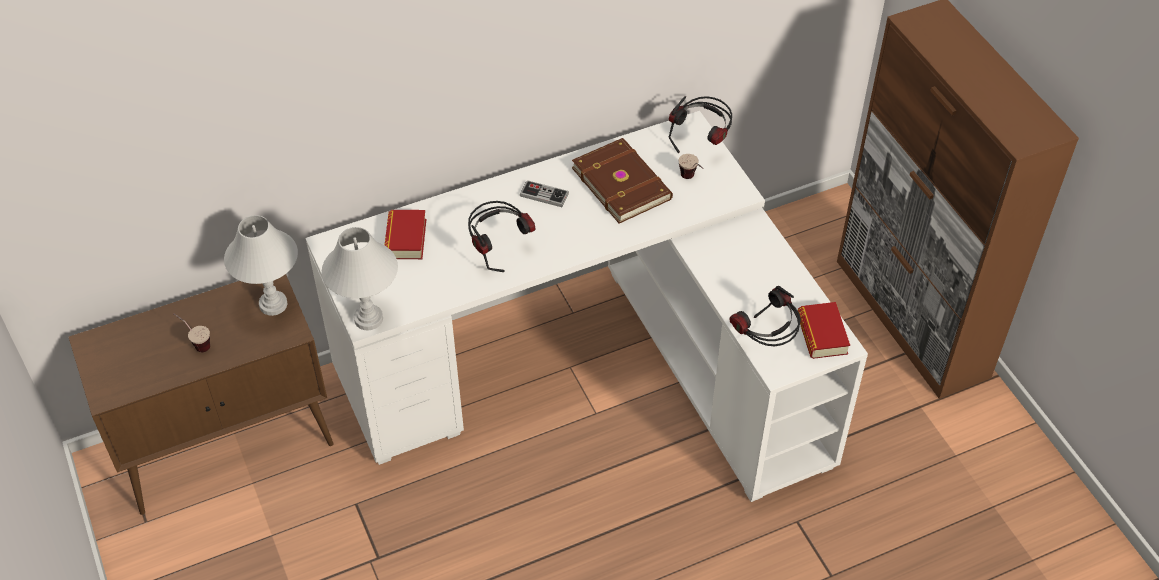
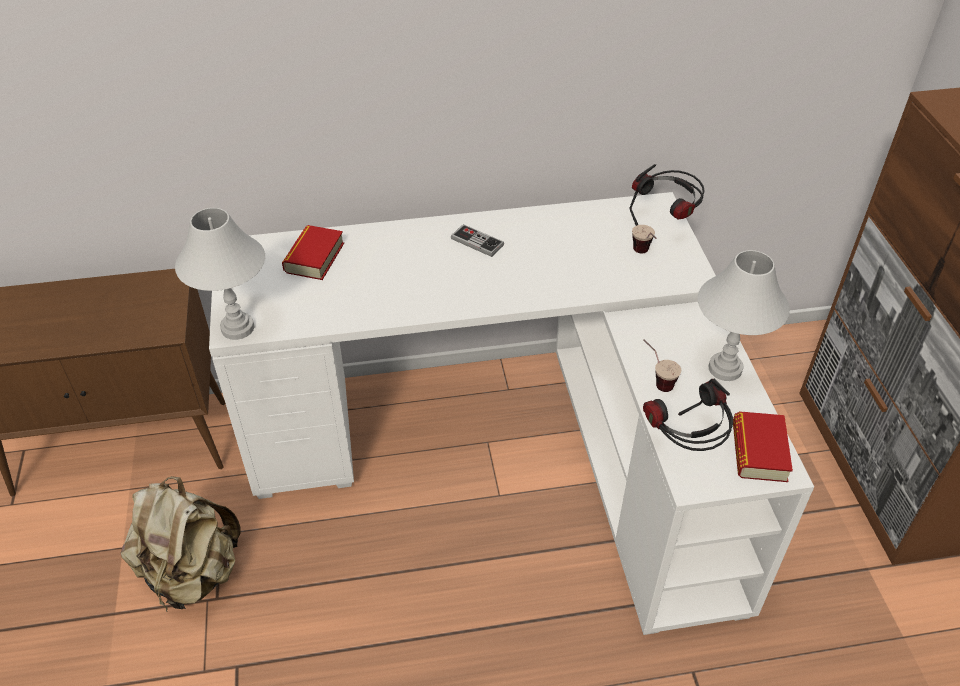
camera: 15 degrees right, 5 degrees down
cup [174,314,210,352] -> cup moved to [643,339,681,392]
white table lamp [224,215,298,316] -> white table lamp moved to [698,250,790,381]
headphones [468,201,535,272] -> none
brown book [572,138,673,224] -> none
none -> beige backpack [121,476,241,612]

